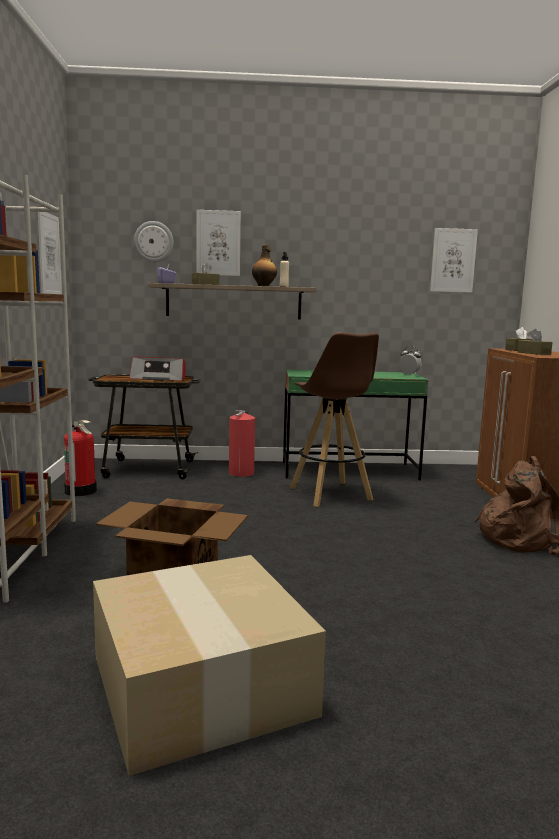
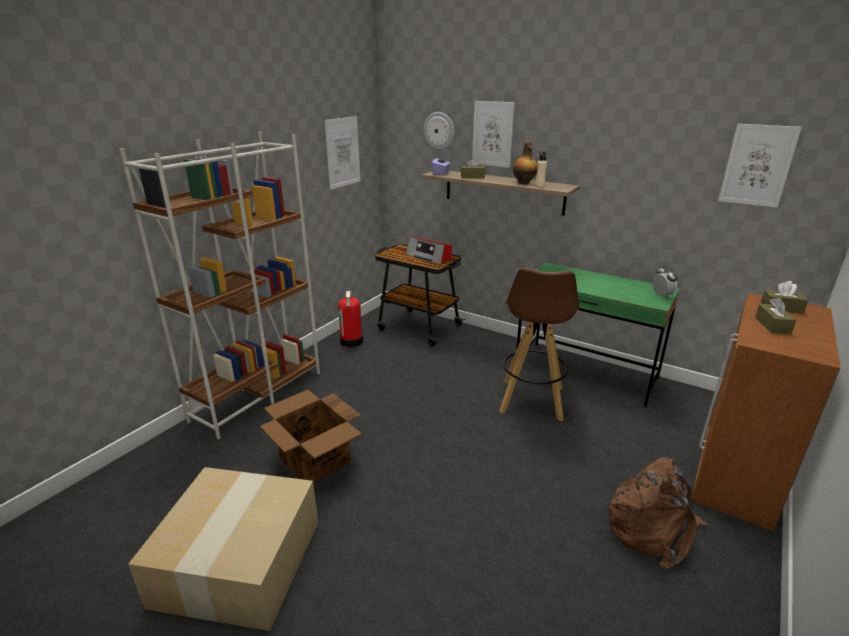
camera: 35 degrees right, 15 degrees up
fire extinguisher [229,410,255,477] -> none

